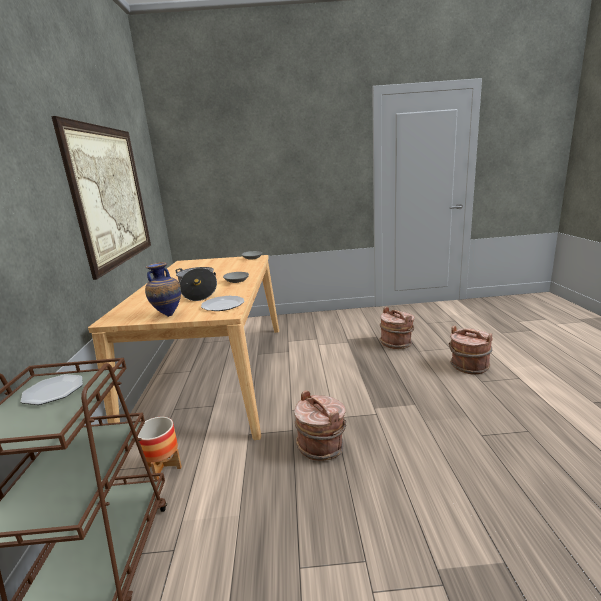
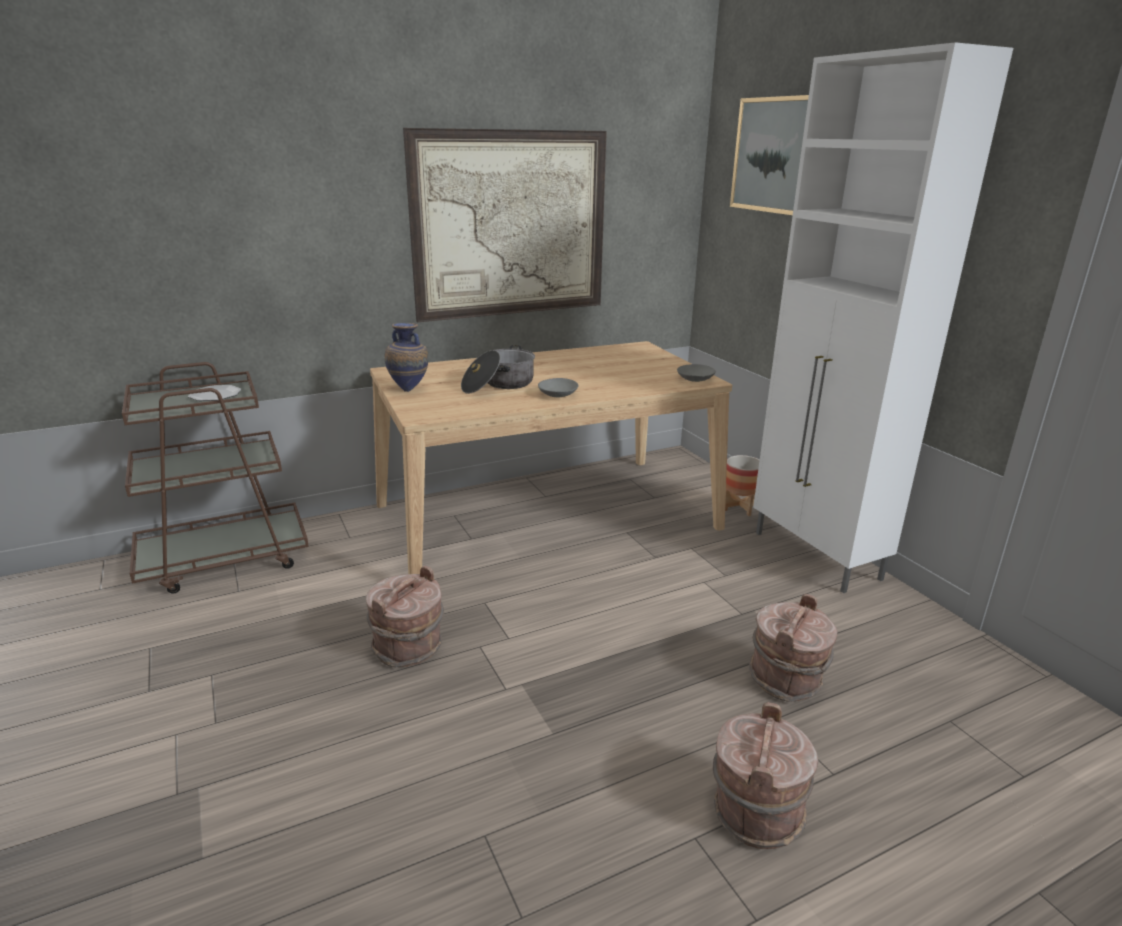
camera: 65 degrees right, 5 degrees up
planter [138,417,182,480] -> planter moved to [725,455,760,516]
plate [201,296,245,311] -> none
none -> picture [730,95,809,215]
none -> white cabinet [753,42,1013,593]

